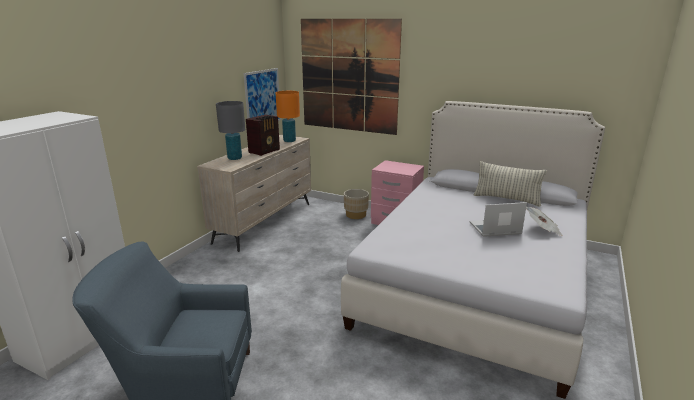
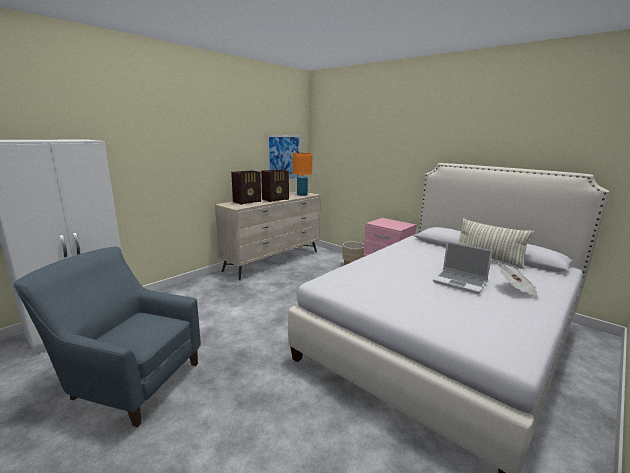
camera: 15 degrees right, 5 degrees down
grey table lamp [216,101,245,160] -> radio [231,170,261,205]
picture [301,19,402,135] -> none
laptop [470,202,527,237] -> laptop turned 150 degrees counterclockwise [433,241,493,294]

